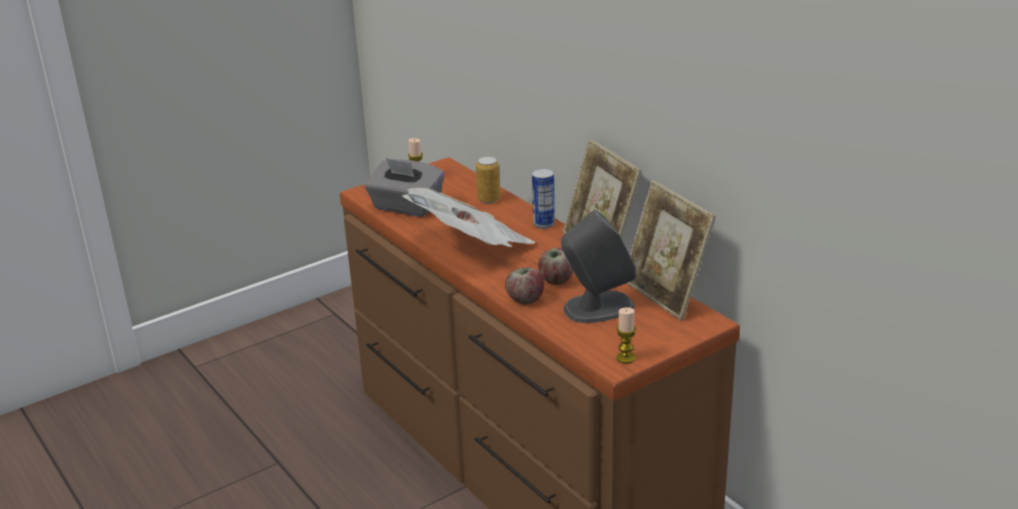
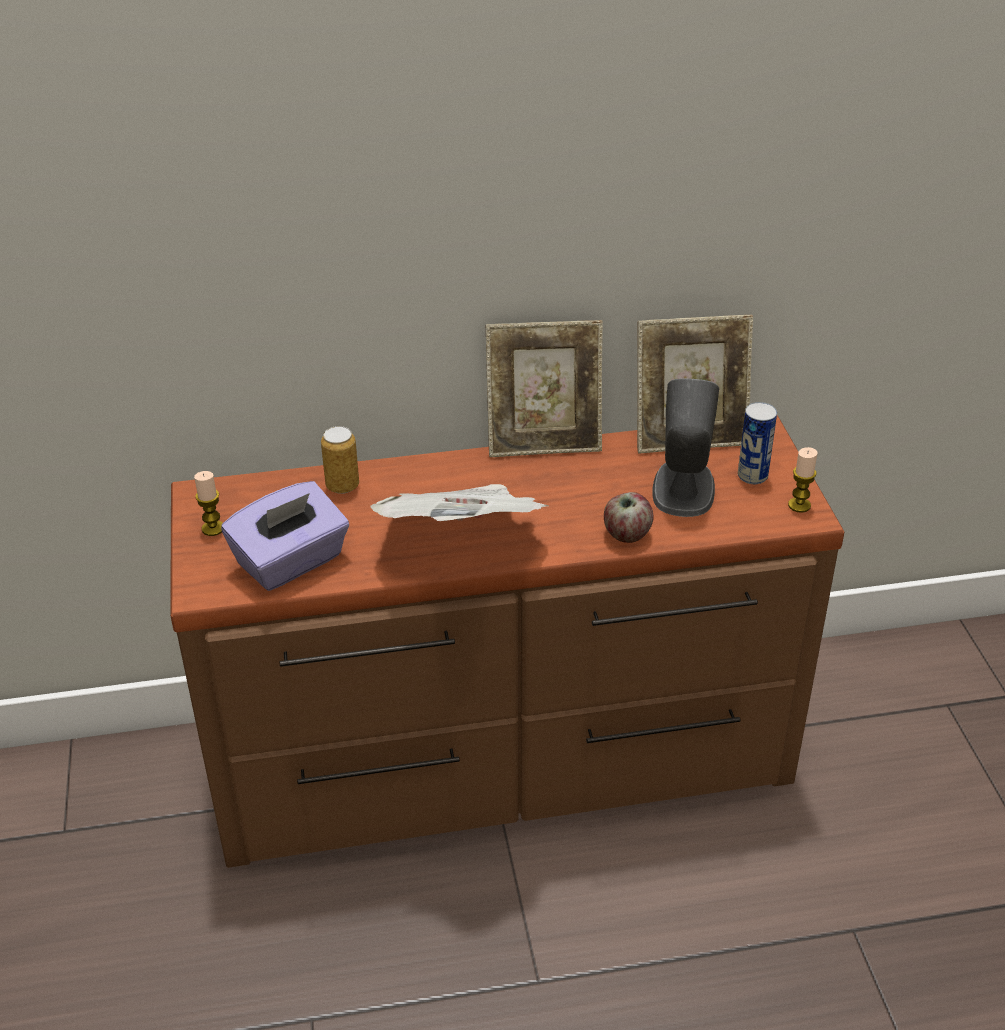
camera: 65 degrees left, 10 degrees up
grey tissue box [365,158,444,217] -> purple tissue box [221,481,349,591]
can [532,168,555,229] -> can moved to [738,402,777,484]
apple [538,248,574,285] -> none

